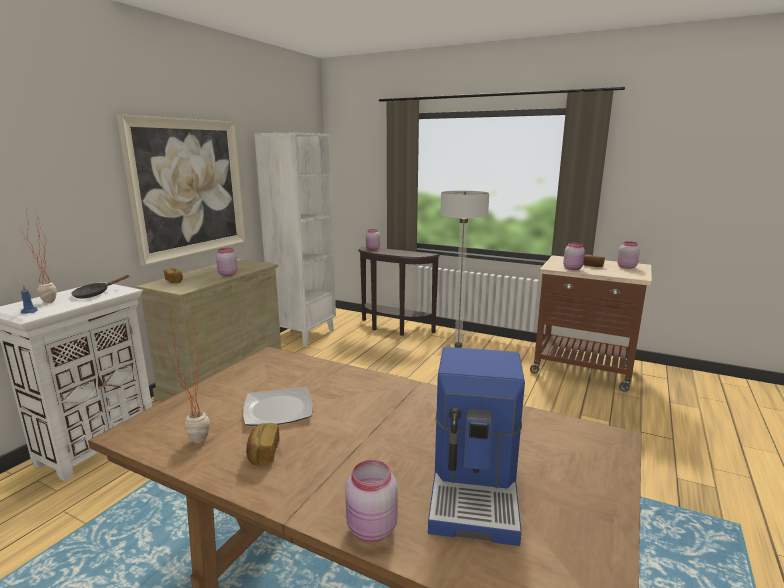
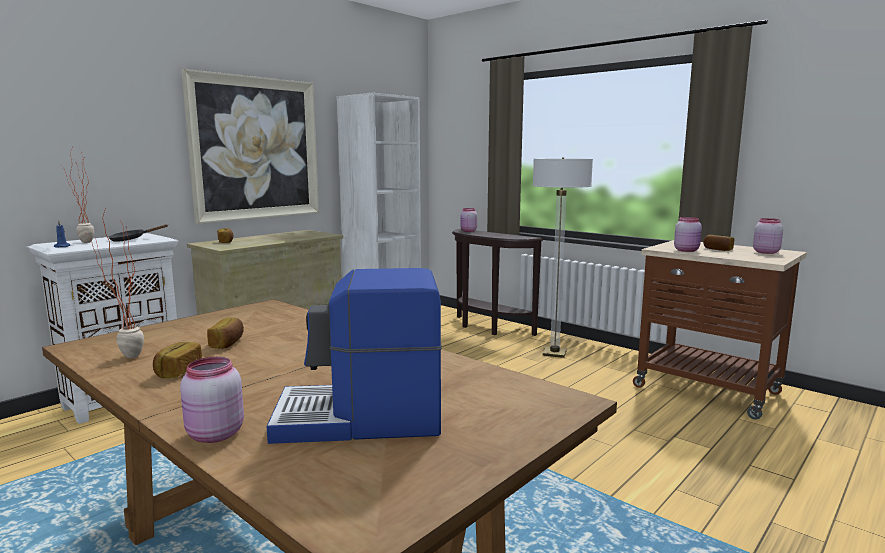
camera: 15 degrees right, 5 degrees down
pink jar [216,248,238,276] -> none
plate [243,386,313,426] -> bread [207,318,244,349]
coffee machine [428,347,525,546] -> coffee machine turned 60 degrees clockwise [266,268,442,444]

